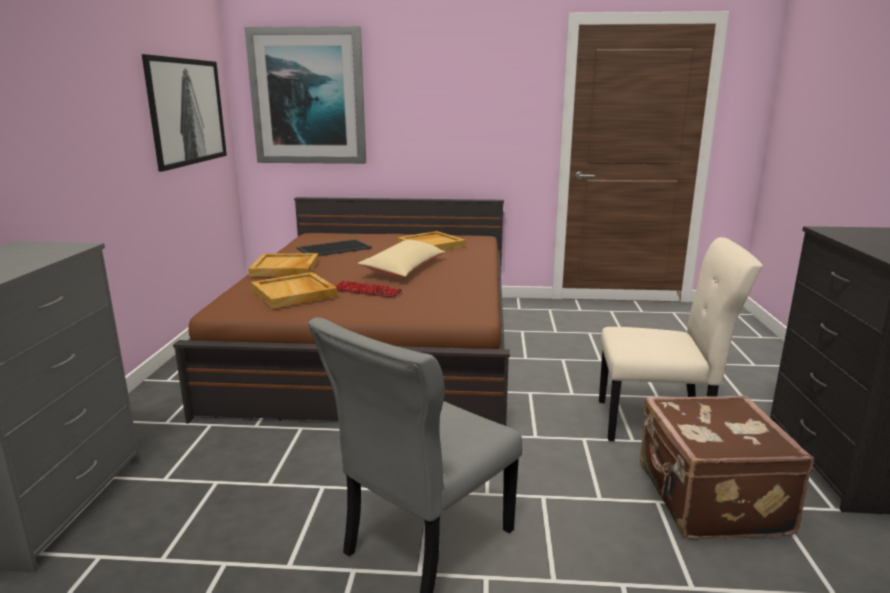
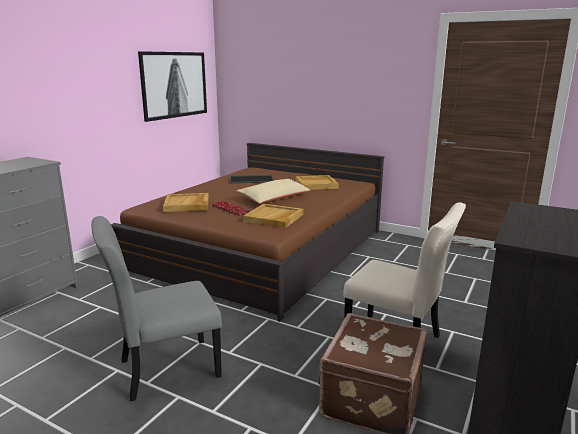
camera: 25 degrees right, 0 degrees up
picture [245,26,366,164] -> none
beige tray [248,253,319,277] -> beige tray moved to [243,204,303,228]

